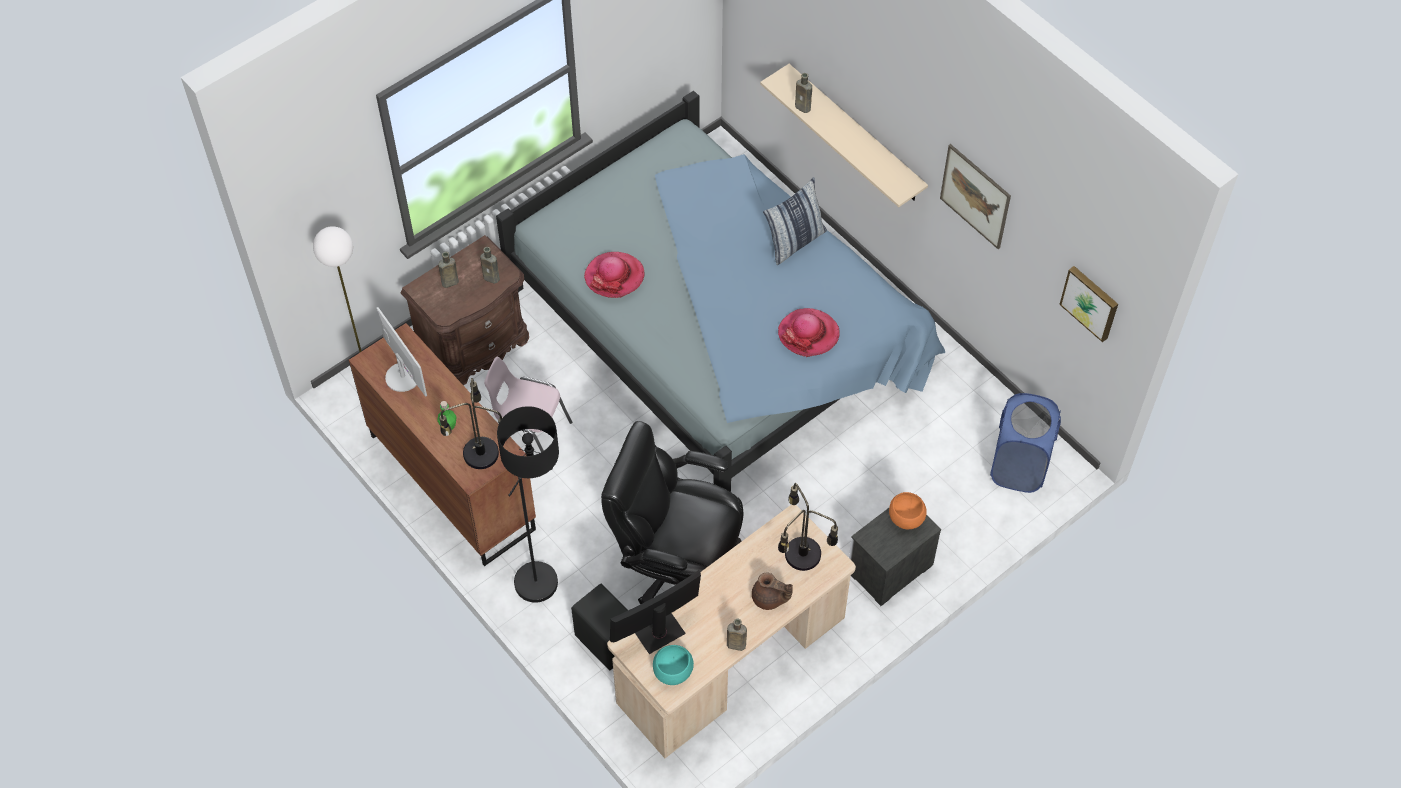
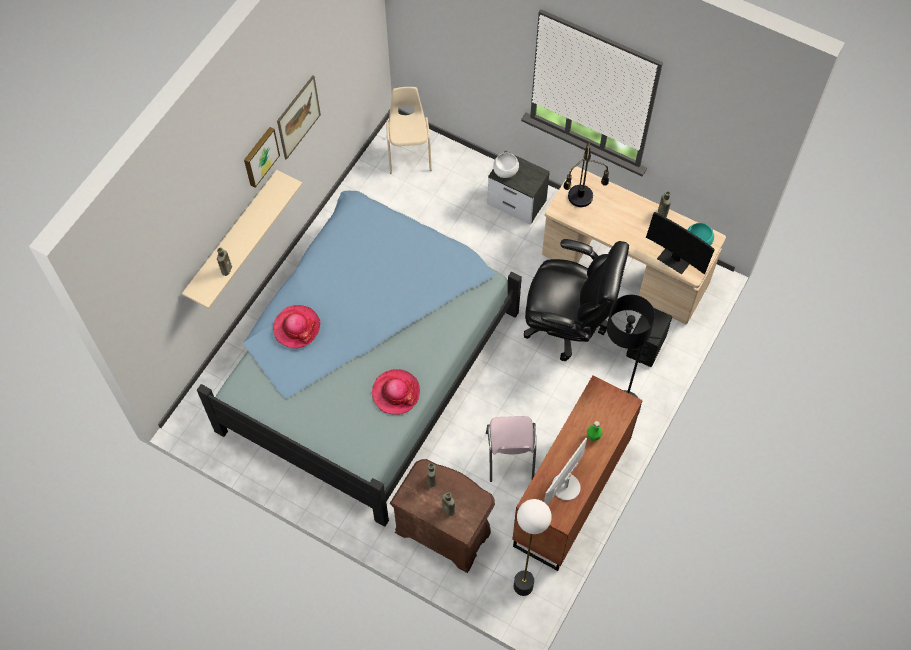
camera: 110 degrees left, 5 degrees up
table lamp [439,378,502,469] -> none
black office chair [601,421,744,604] -> black office chair turned 75 degrees counterclockwise [524,239,629,361]
brown teapot [752,572,793,610] -> none
pillow [763,177,827,265] -> none
hat [778,308,840,357] -> hat moved to [273,305,320,349]
orange bowl [889,492,927,529] -> white bowl [493,152,519,178]
blue laundry basket [990,393,1061,493] -> beige chair [386,87,432,174]
picture [1059,266,1118,342] -> picture moved to [244,127,280,188]

